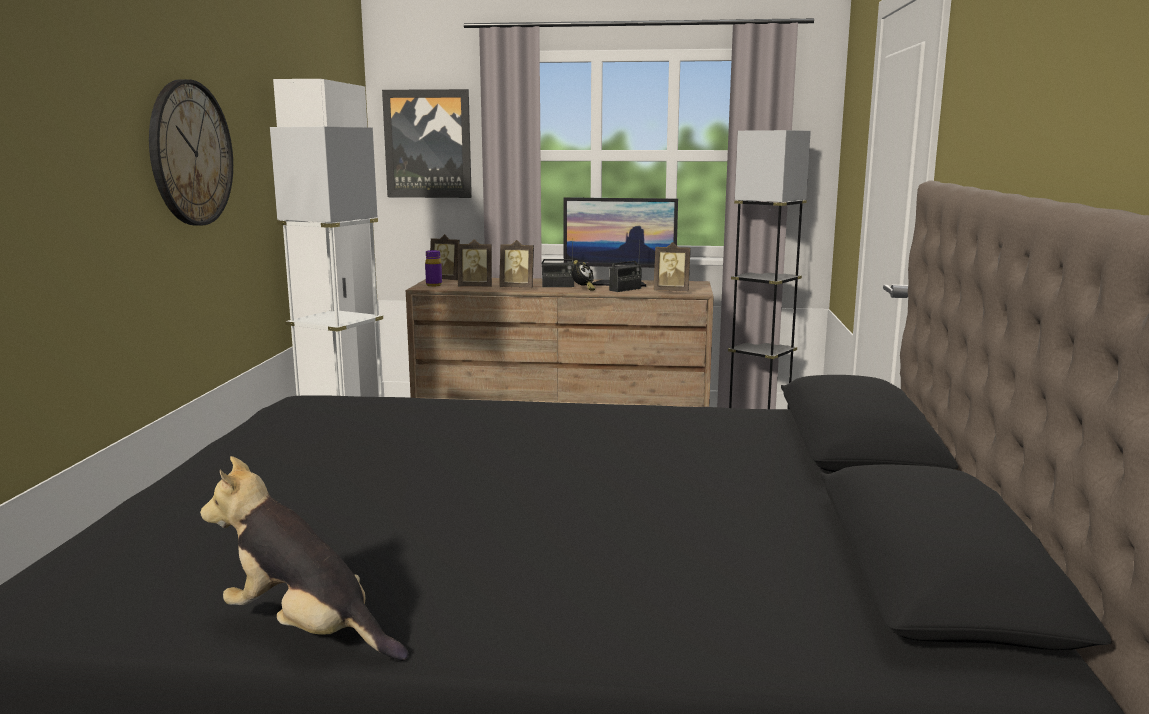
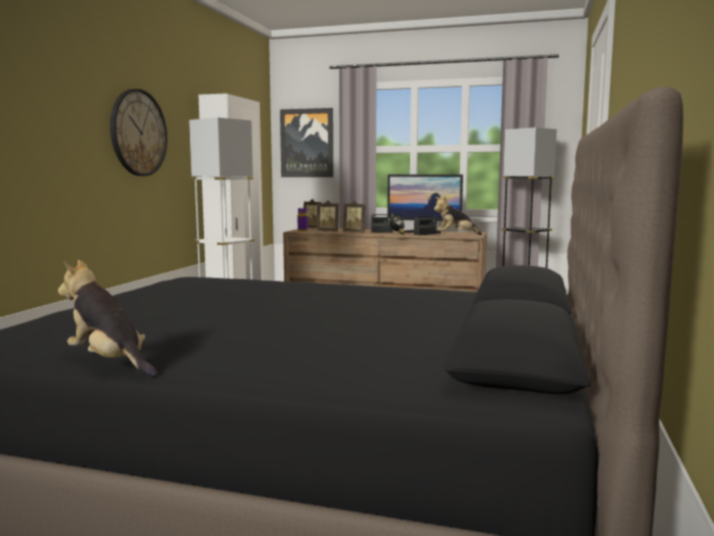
camera: 10 degrees right, 5 degrees down
picture frame [654,242,691,292] -> plush toy [434,196,482,235]

